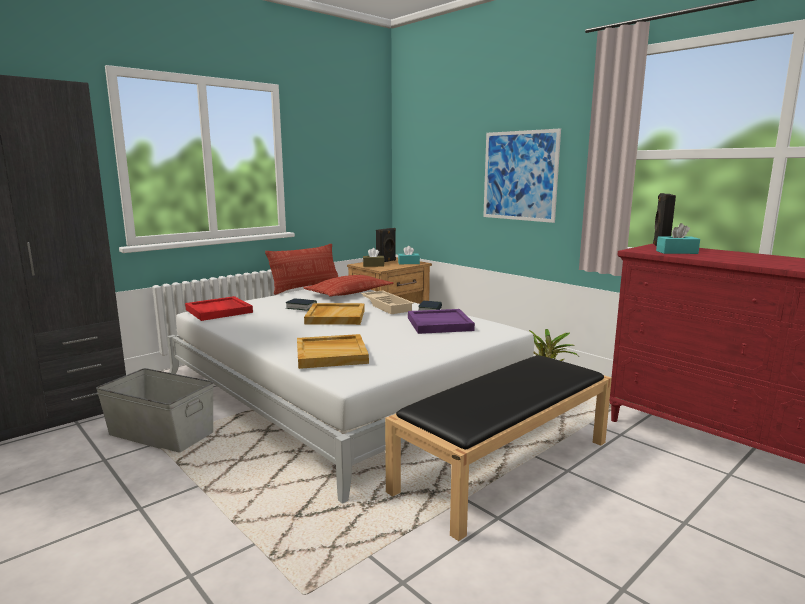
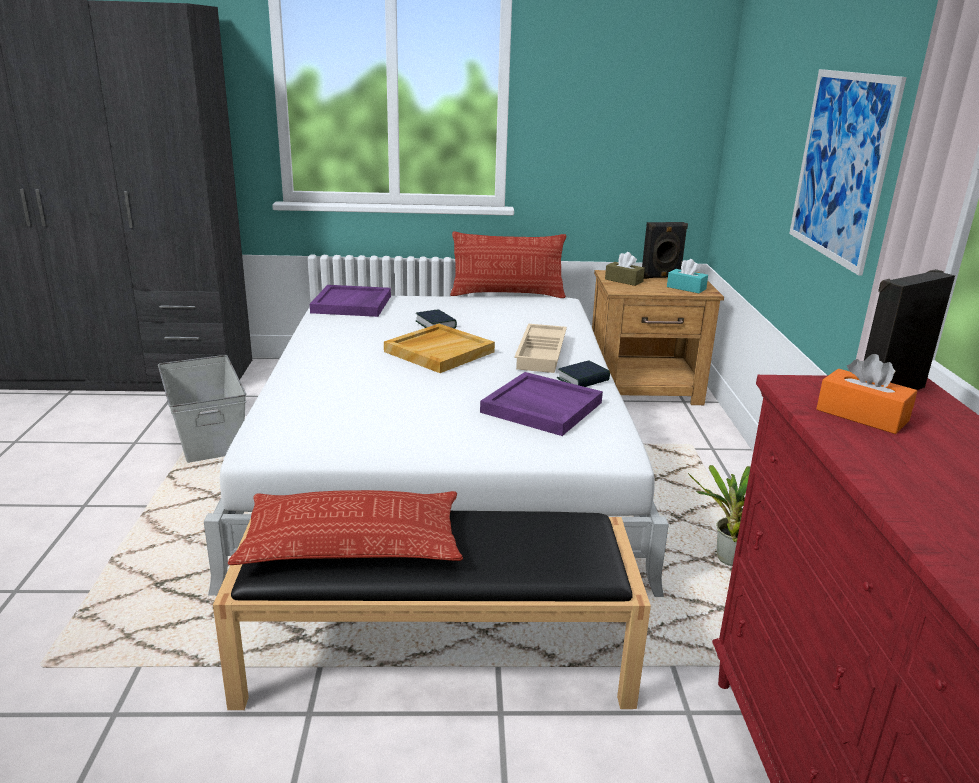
camera: 40 degrees right, 10 degrees up
red tray [185,296,253,321] -> purple tray [310,285,391,317]
beige tray [297,334,369,369] -> none
pillow [303,275,394,297] -> pillow moved to [228,490,463,565]
turquoise tissue box [656,223,700,254] -> orange tissue box [816,354,917,434]

